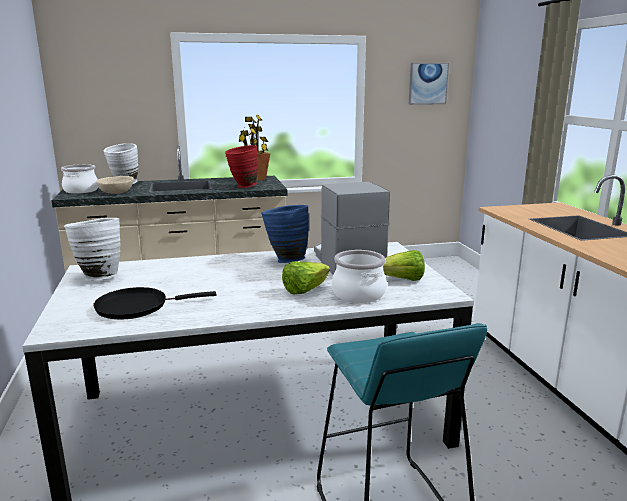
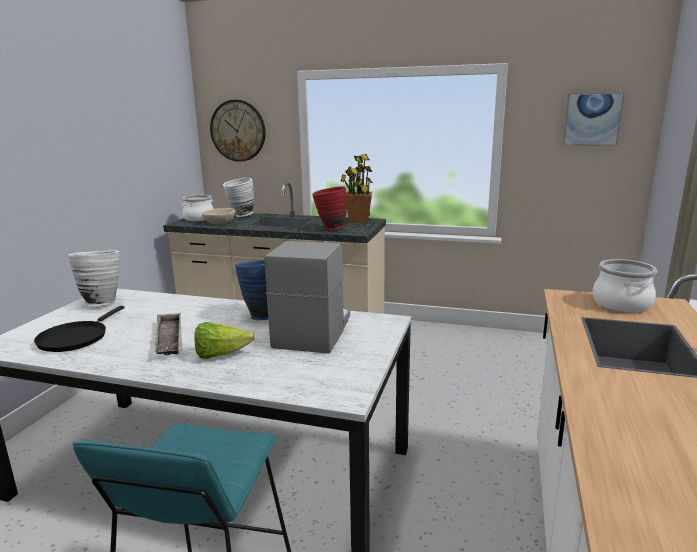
camera: 30 degrees right, 0 degrees up
black frying pan [93,287,216,319] -> black frying pan turned 90 degrees counterclockwise [34,306,124,352]
cooking pot [332,250,387,303] -> cooking pot moved to [593,259,657,312]
lettuce [383,250,425,281] -> none
none -> tray [155,313,182,355]
none -> wall clock [210,100,266,162]

